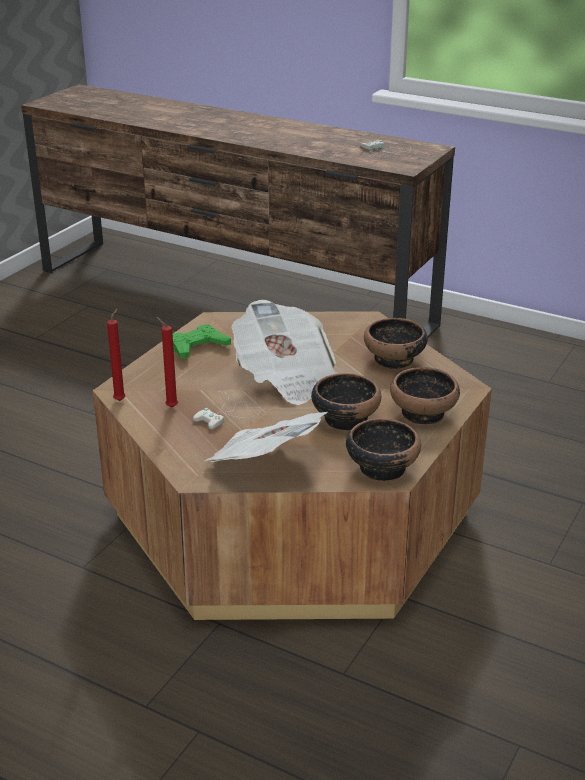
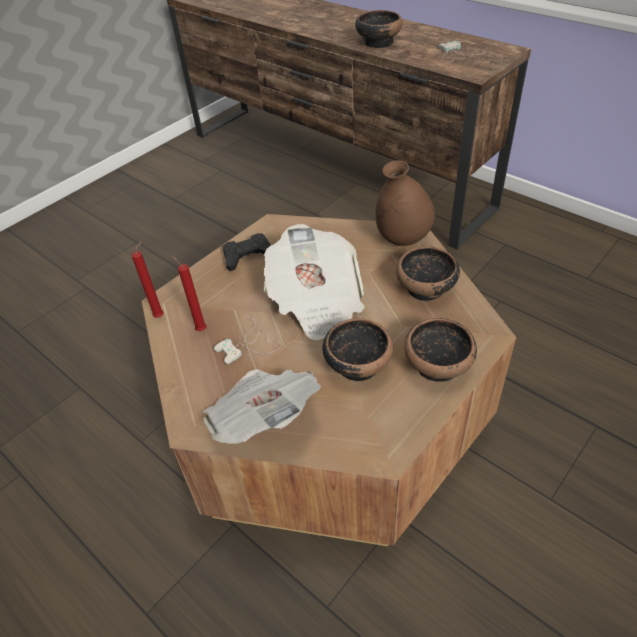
camera: 15 degrees right, 15 degrees up
green game controller [173,325,231,358] -> black game controller [223,234,271,271]
bowl [346,418,421,481] -> bowl moved to [355,10,403,48]
none -> brown vase [376,160,435,246]

